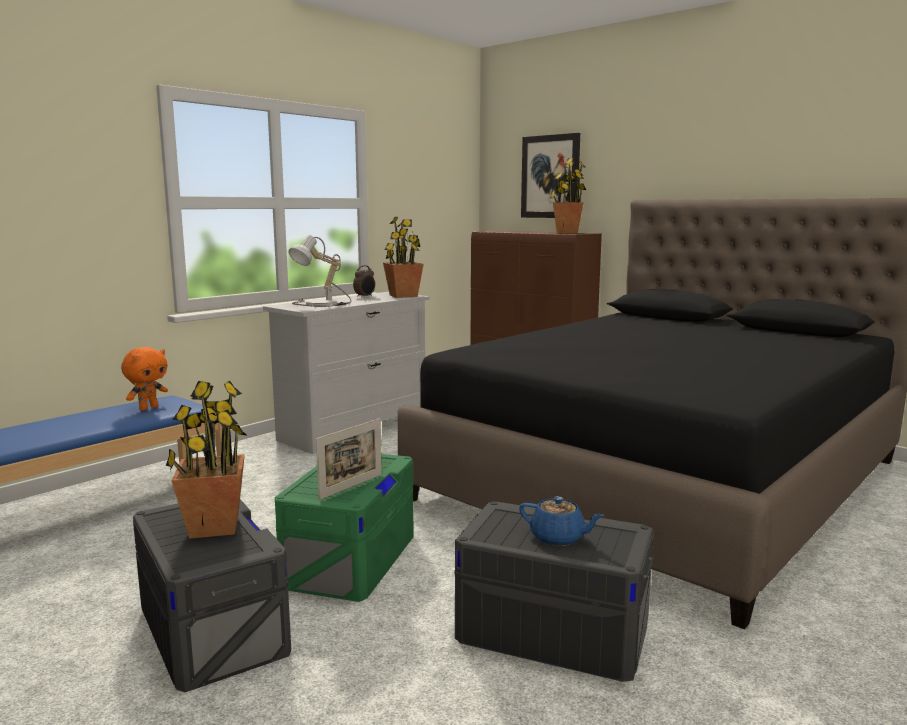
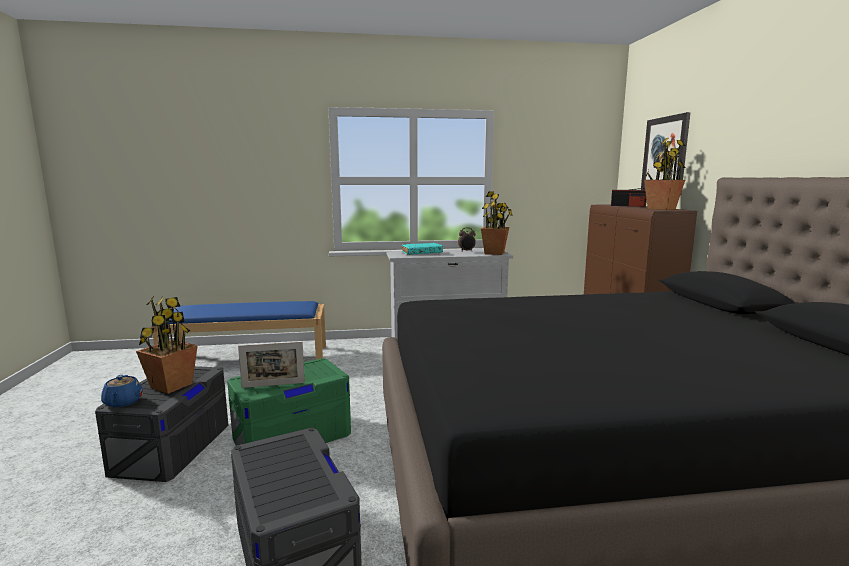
camera: 40 degrees right, 0 degrees up
orange plush toy [121,347,168,411] -> none
table lamp [288,235,352,307] -> turquoise book [402,243,443,255]
blue teapot [519,496,604,546] -> blue teapot moved to [101,375,143,407]
none -> radio [611,188,647,207]

